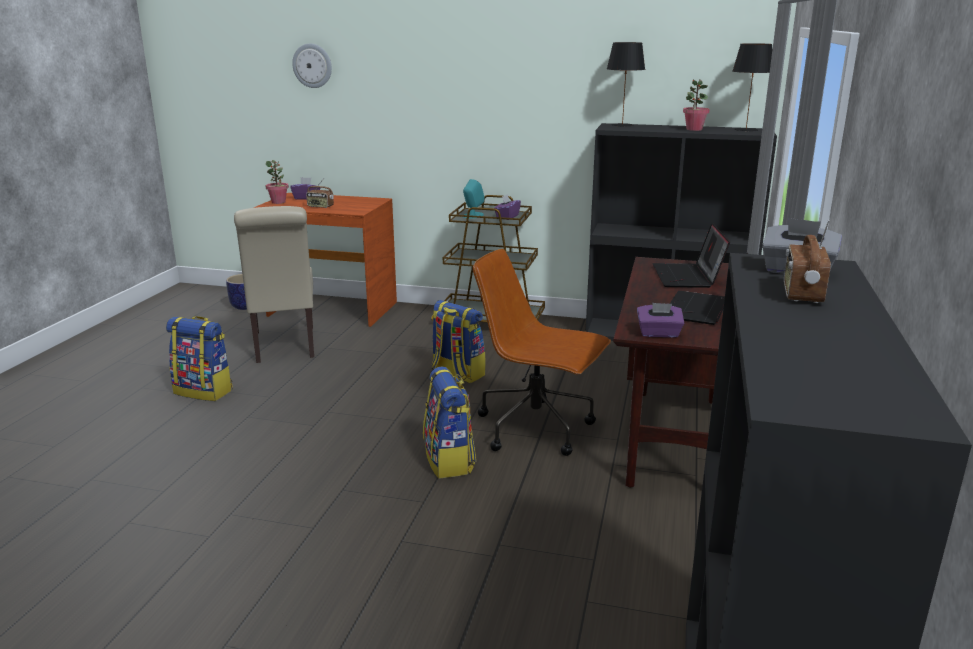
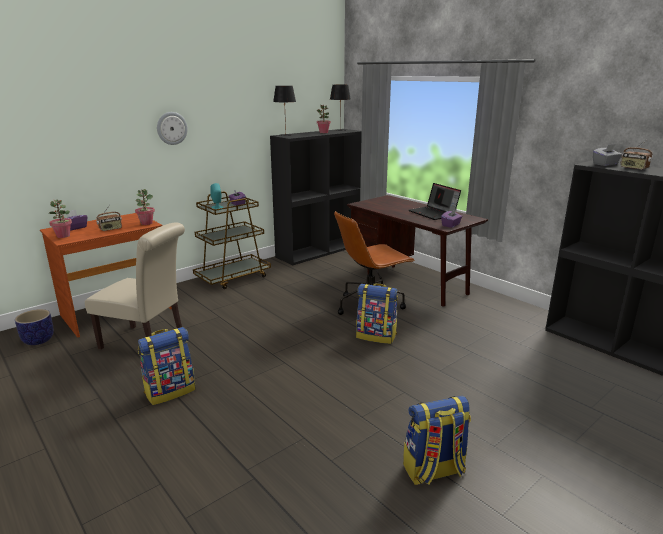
camera: 55 degrees left, 0 degrees up
wall clock [292,43,332,88] -> wall clock moved to [157,112,188,145]
backpack [432,300,485,383] -> backpack moved to [403,396,471,485]
laptop [652,223,730,288] -> none
none -> potted plant [135,189,155,225]

